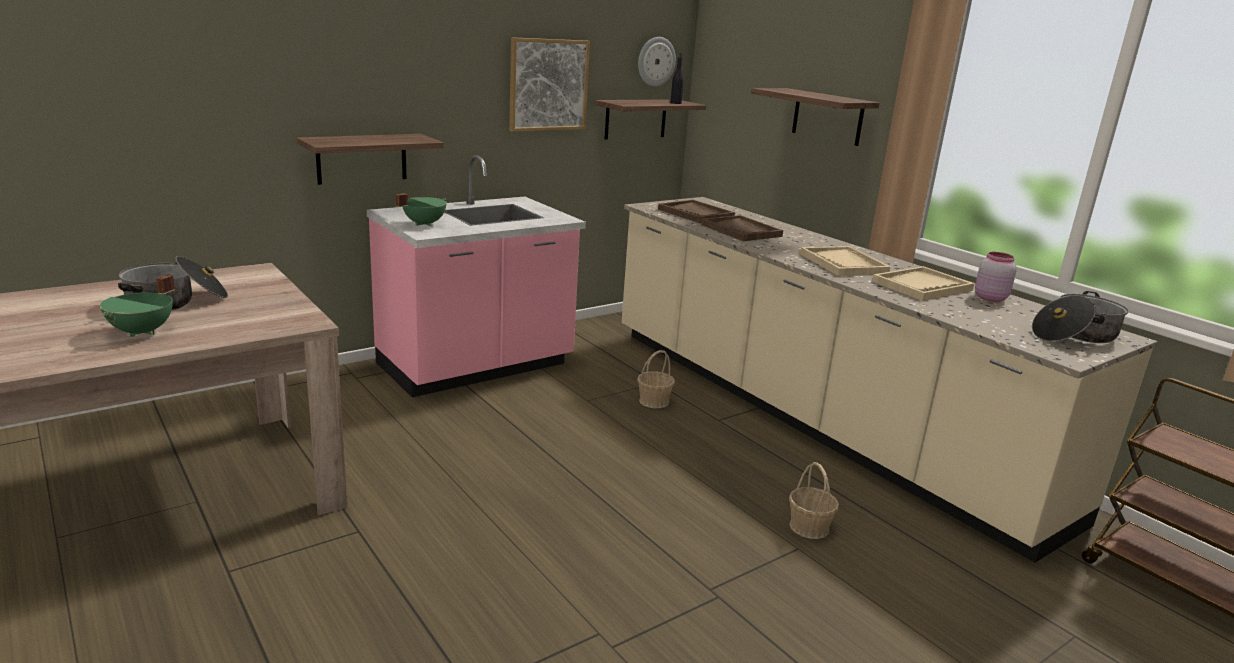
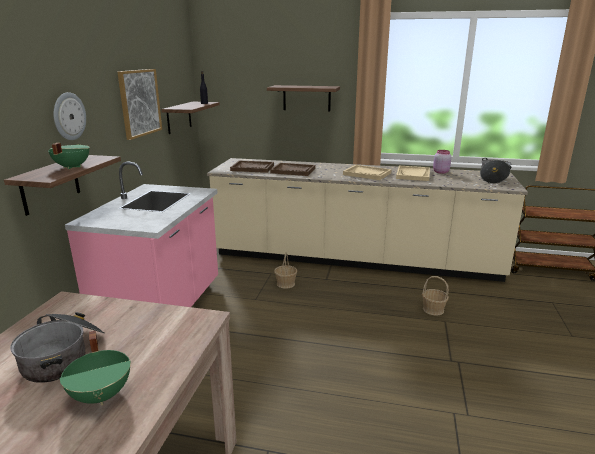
camera: 40 degrees left, 0 degrees up
green cooking pot [396,193,447,226] -> green cooking pot moved to [48,143,89,169]
wall clock [638,37,676,86] -> wall clock moved to [53,92,86,140]

